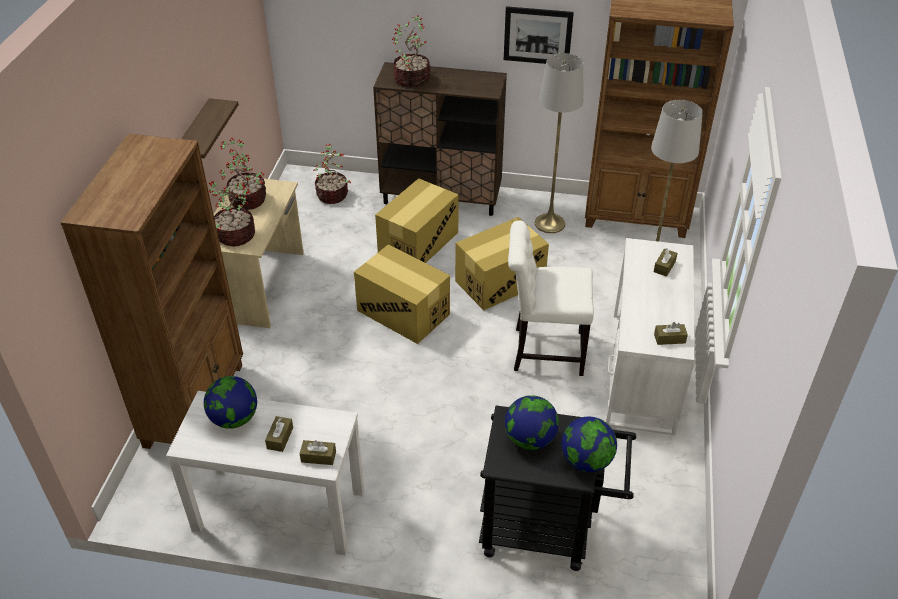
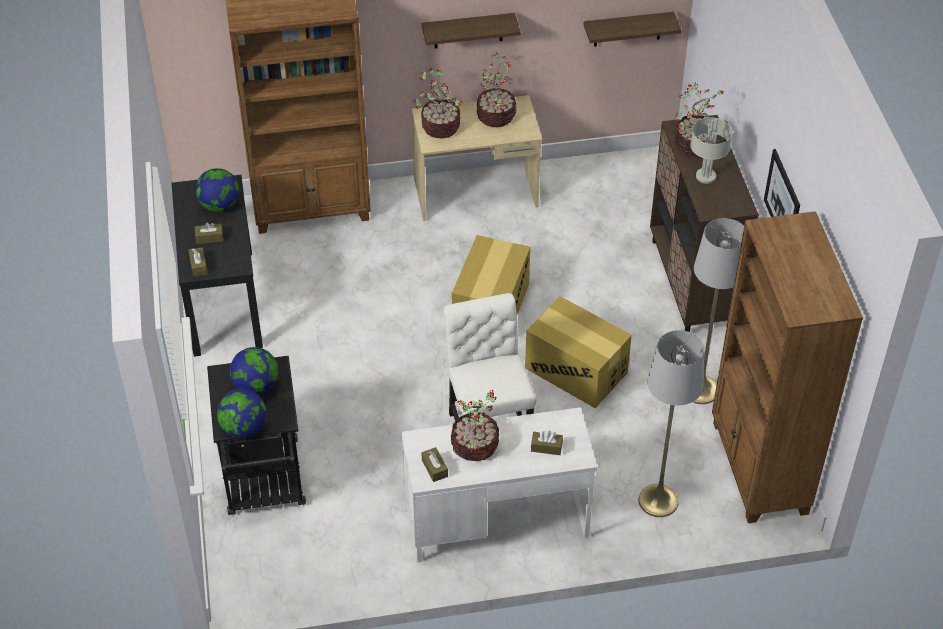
camera: 70 degrees right, 5 degrees up
white console table [166,391,365,555] -> black console table [172,175,263,357]
potted plant [313,144,351,204] -> potted plant moved to [451,390,499,461]
cardboard box [375,178,459,263] -> none
none -> shelf [584,12,682,47]
none -> grey table lamp [691,118,733,184]

